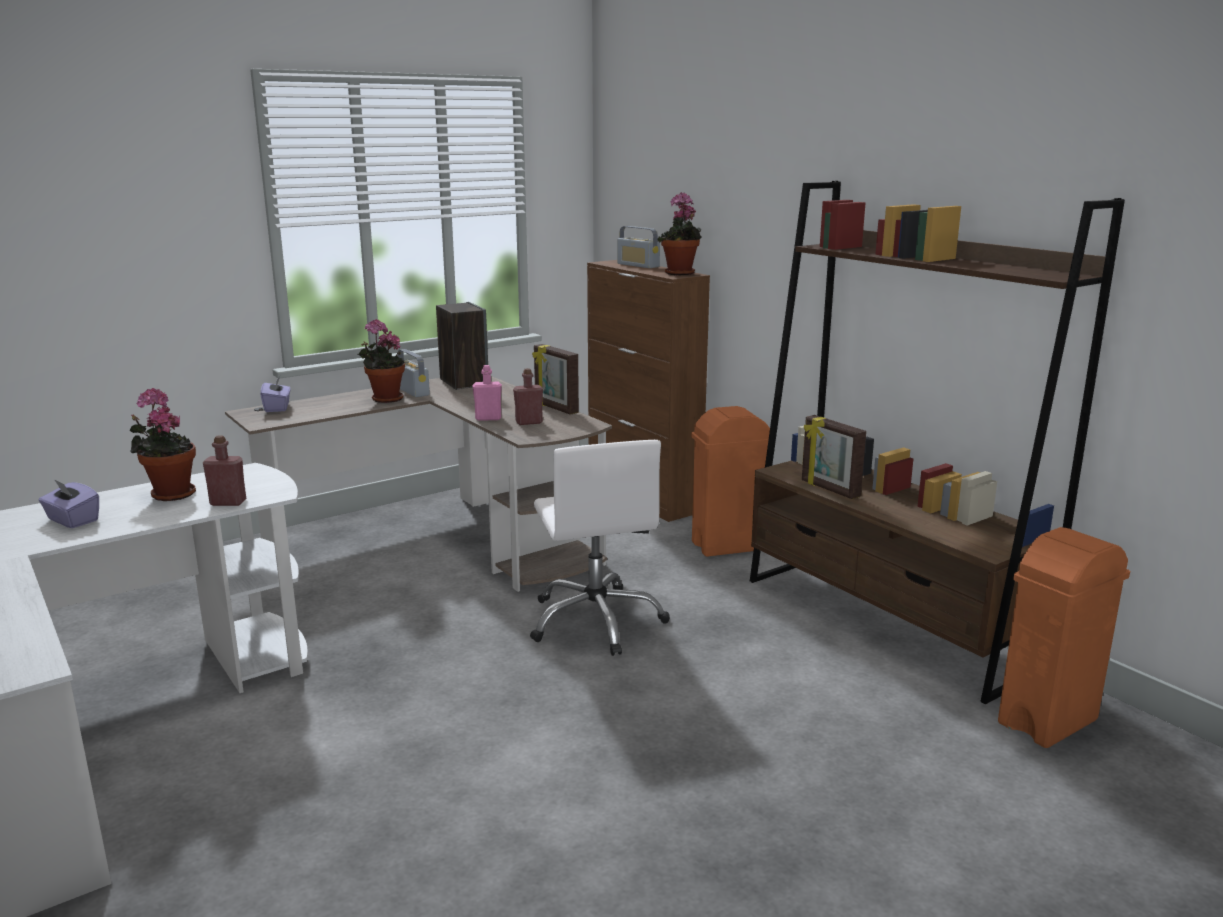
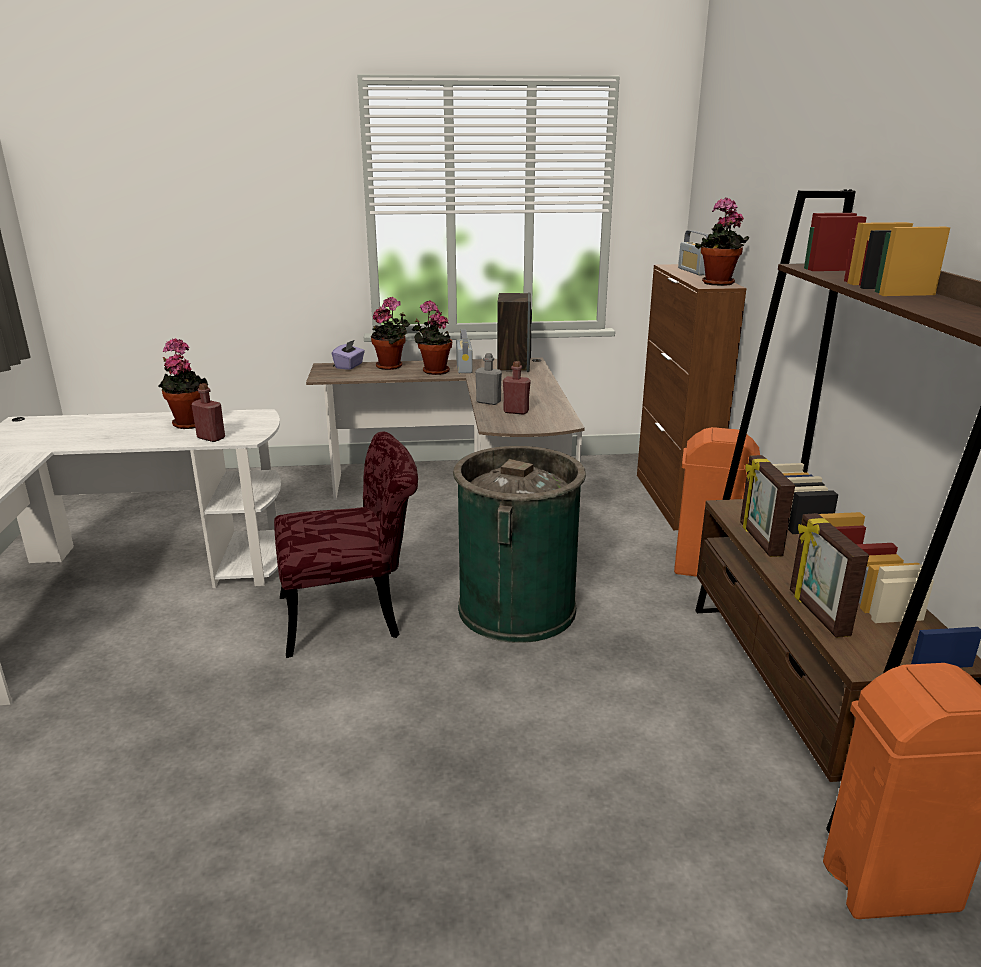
camera: 30 degrees right, 5 degrees up
purple tissue box [38,479,99,528] -> none
pink bottle [472,365,502,421] -> grey bottle [475,353,502,405]
white office chair [530,440,670,656] -> green trash can [453,446,586,643]
picture frame [532,344,579,415] -> picture frame moved to [790,513,869,638]
none -> red chair [274,432,418,658]
none -> potted plant [371,297,410,370]

